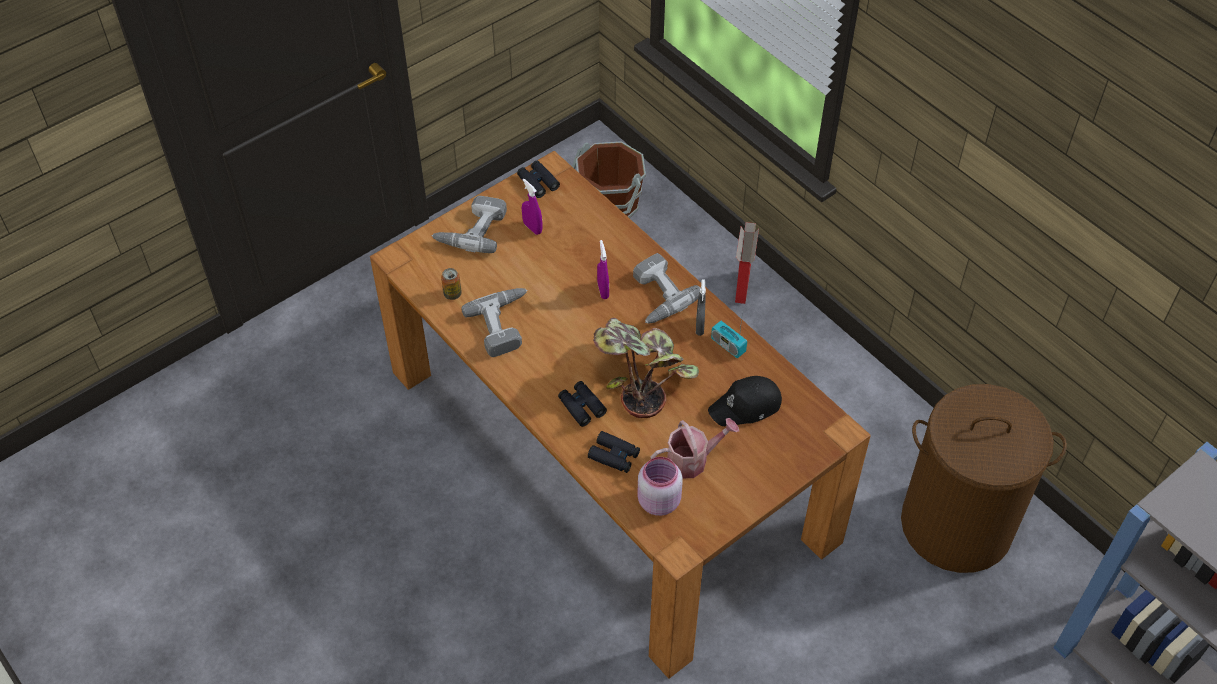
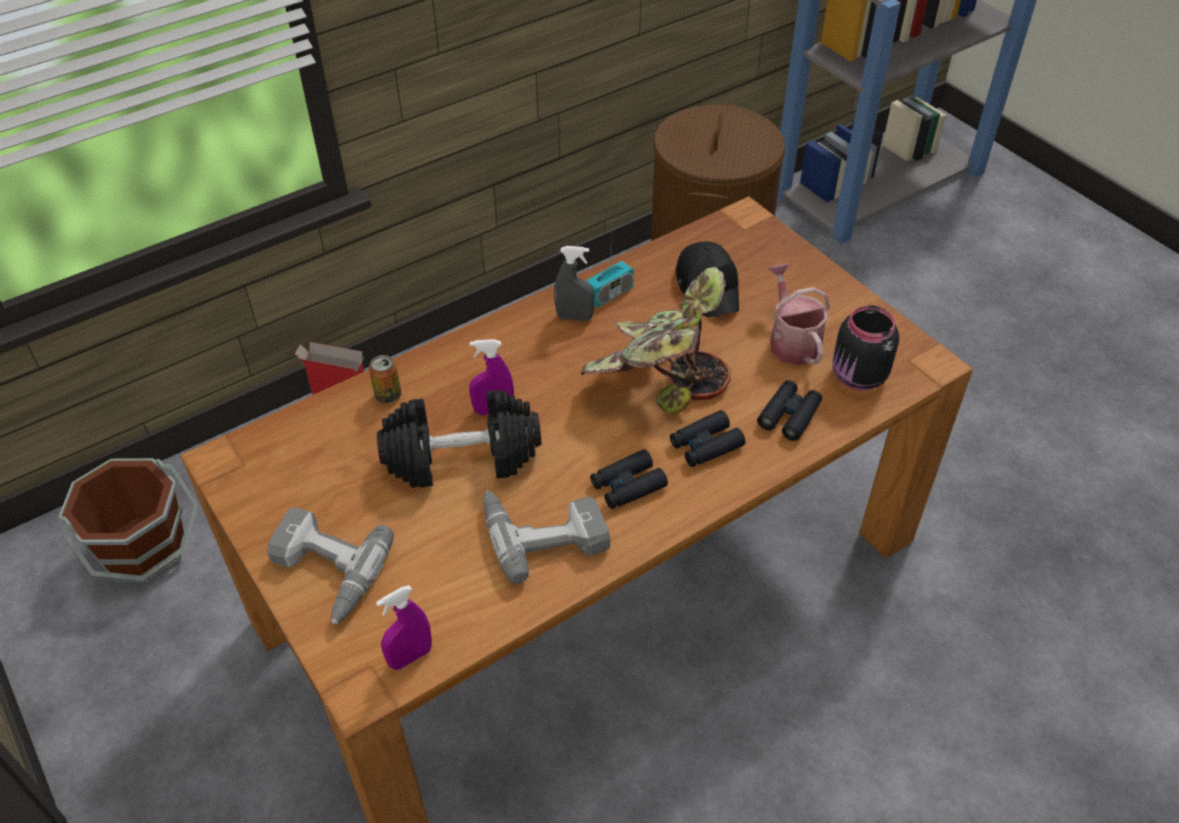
camera: 85 degrees left, 5 degrees down
can [441,268,462,300] -> can moved to [369,355,401,403]
black binoculars [517,161,560,198] -> black binoculars moved to [590,449,668,509]
purple spray bottle [522,179,542,235] -> purple spray bottle moved to [376,585,432,670]
power drill [633,253,700,324] -> none
pink jar [637,457,683,516] -> black jar [833,305,899,391]
none -> black dumbbell [377,390,542,488]

